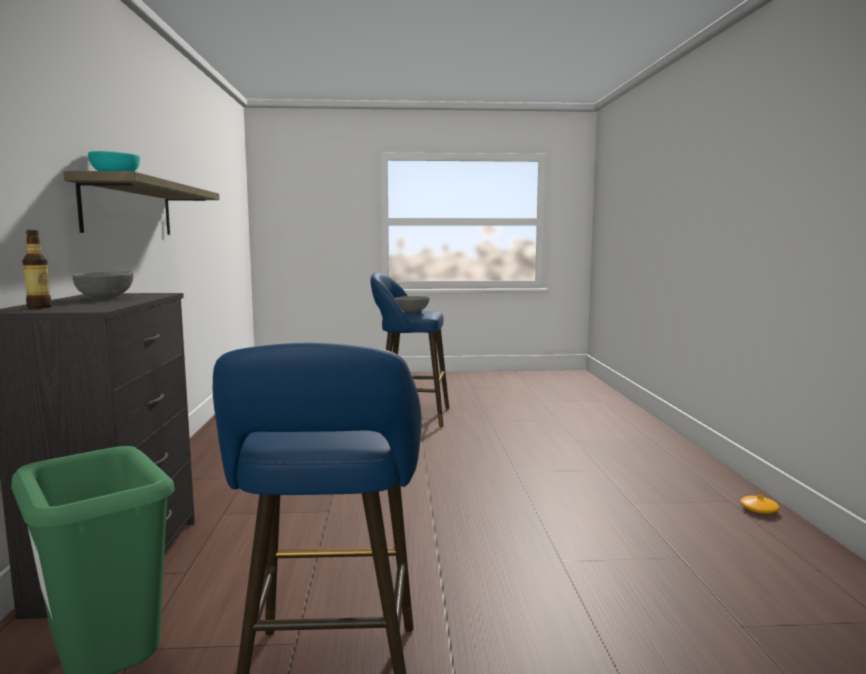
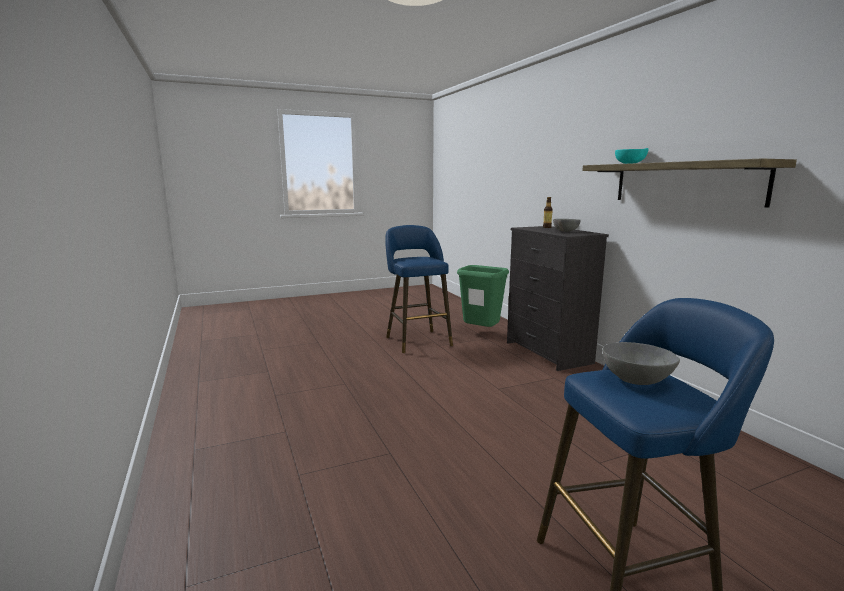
camera: 160 degrees right, 5 degrees up
orange vase [741,494,779,514] -> none

